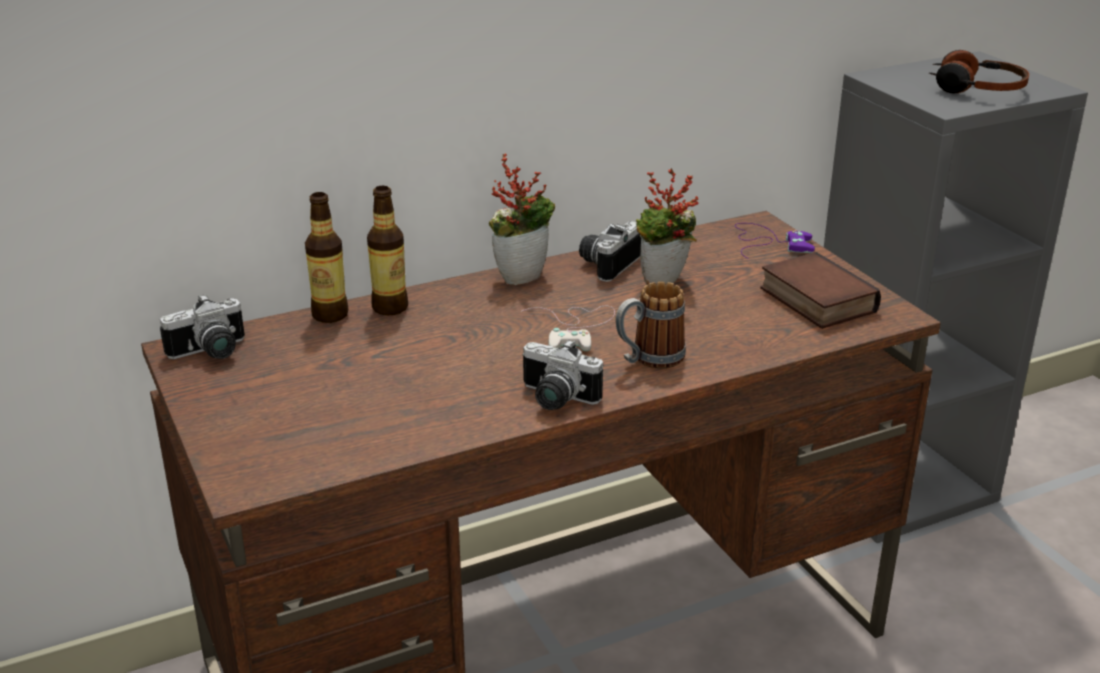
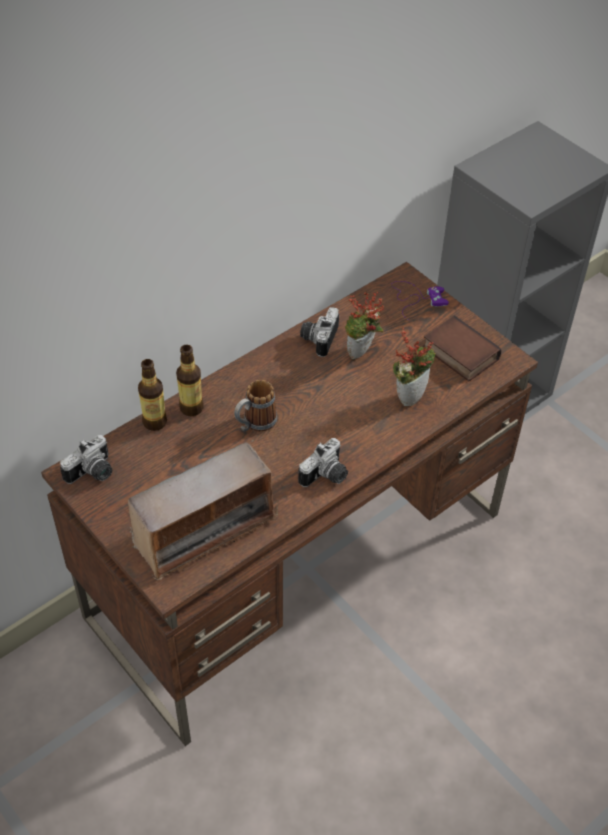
camera: 15 degrees left, 20 degrees up
potted plant [489,153,555,285] -> potted plant moved to [393,327,435,406]
white game controller [521,306,615,351] -> none
camera [522,339,603,410] -> camera turned 60 degrees counterclockwise [298,438,348,487]
mug [615,282,686,369] -> mug moved to [234,380,277,432]
headphones [929,50,1029,94] -> none
none -> radio [128,440,279,580]

